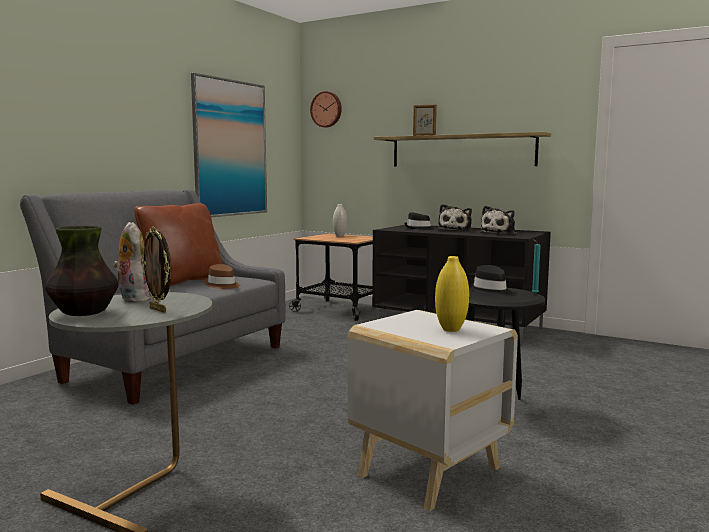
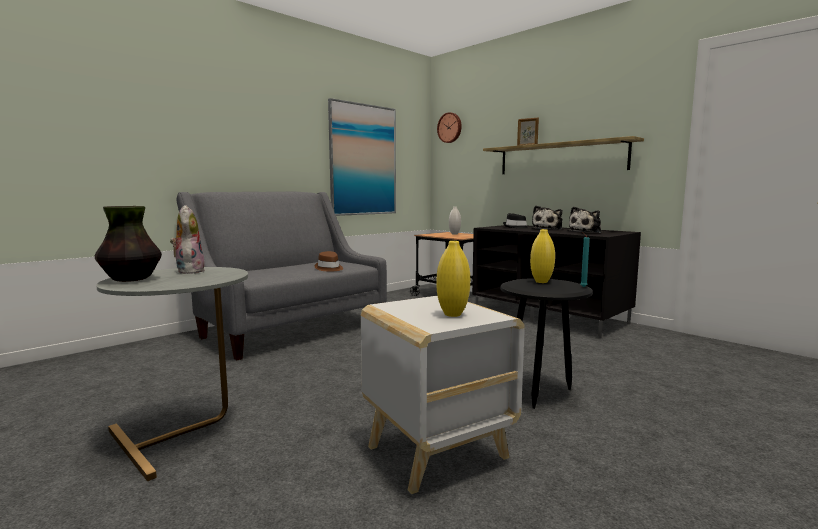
camera: 15 degrees right, 0 degrees up
brown pillow [134,203,223,286] -> none
picture frame [141,226,171,313] -> none
black hat [469,265,513,296] -> yellow vase [530,229,555,283]

